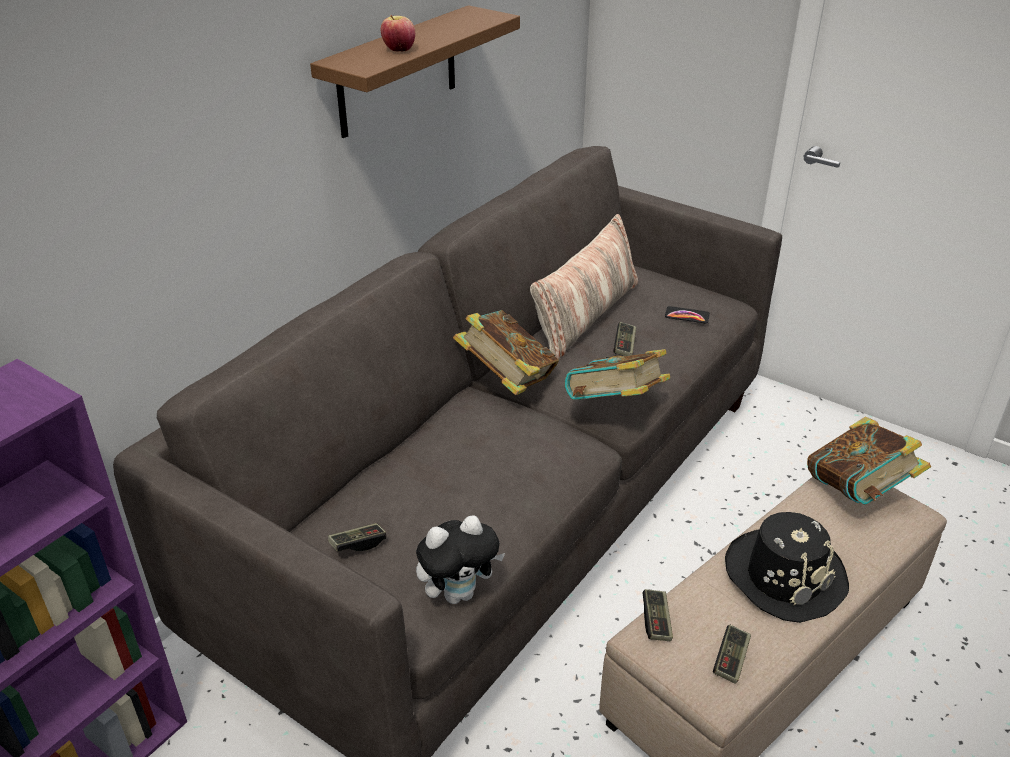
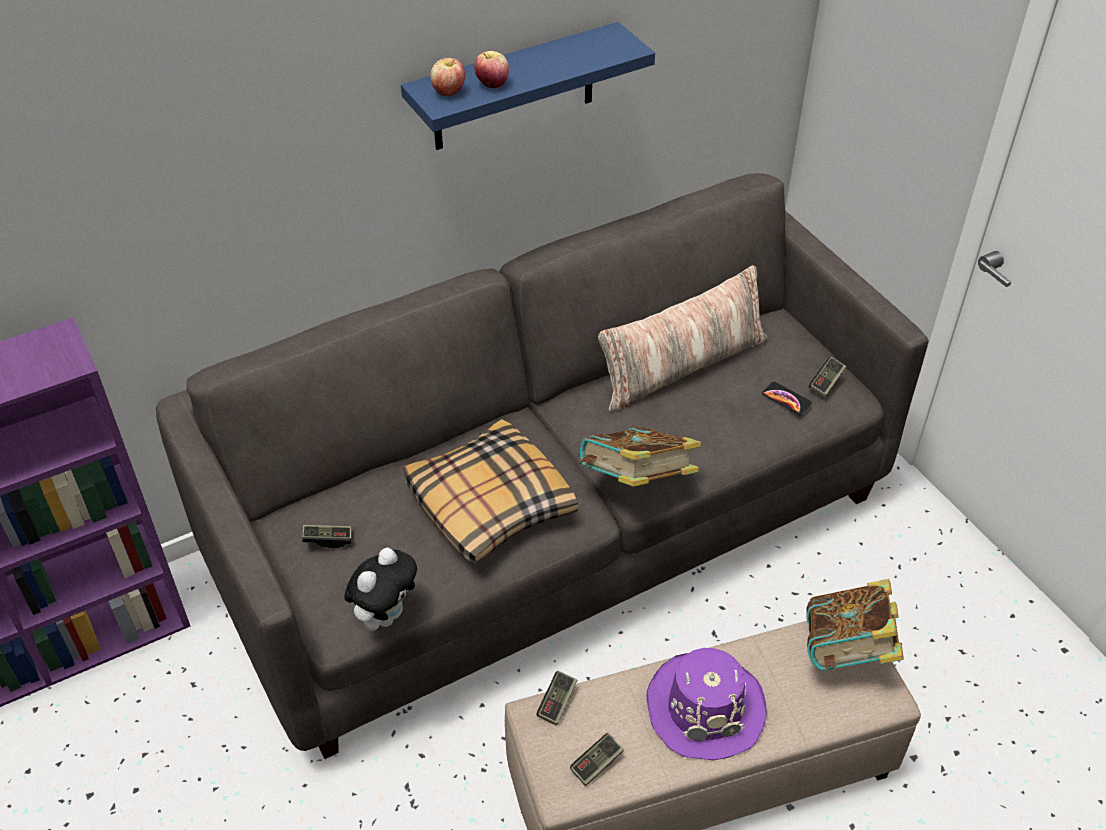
camera: 25 degrees right, 10 degrees up
brown shelf [310,5,520,138] -> blue shelf [401,22,655,150]
plush toy [416,515,505,604] -> plush toy turned 60 degrees counterclockwise [344,548,417,631]
book [453,310,559,395] -> none
game controller [613,322,636,356] -> game controller moved to [809,357,846,398]
black hat [725,512,849,623] -> purple hat [646,648,767,760]
none -> pillow [403,419,578,565]
none -> apple [430,58,465,96]

